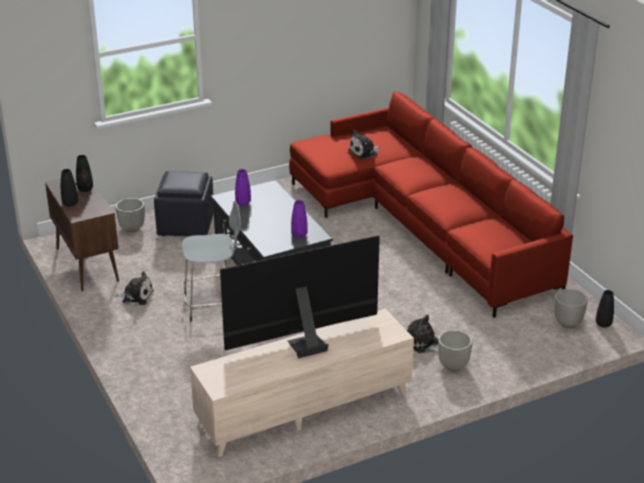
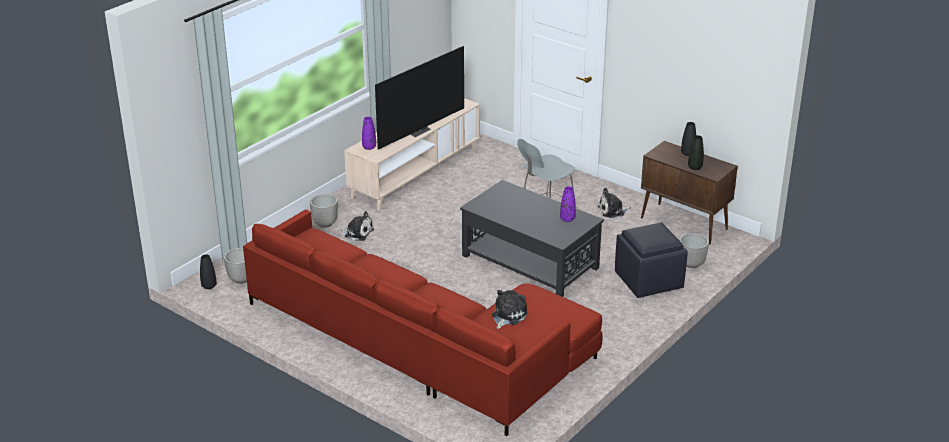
camera: 155 degrees right, 0 degrees up
purple vase [291,200,308,238] -> purple vase moved to [362,117,376,150]

